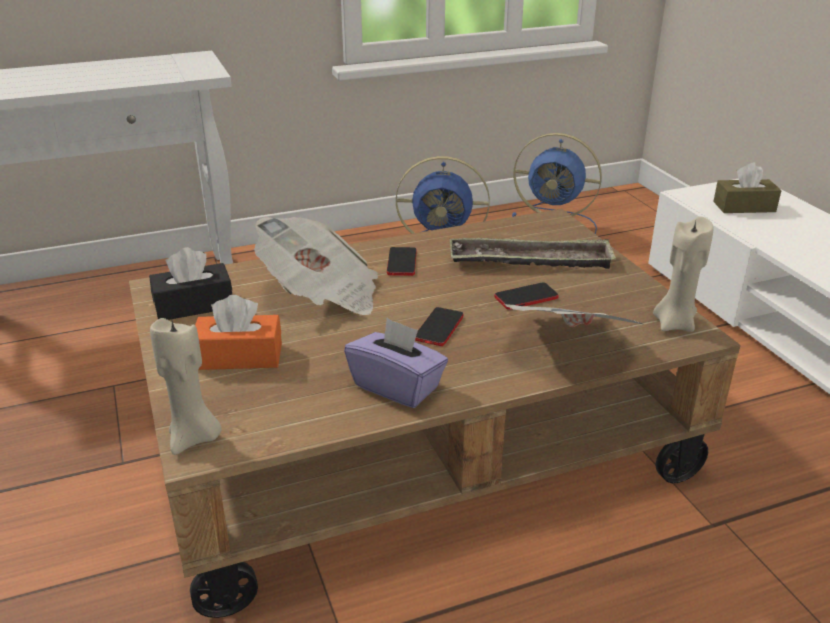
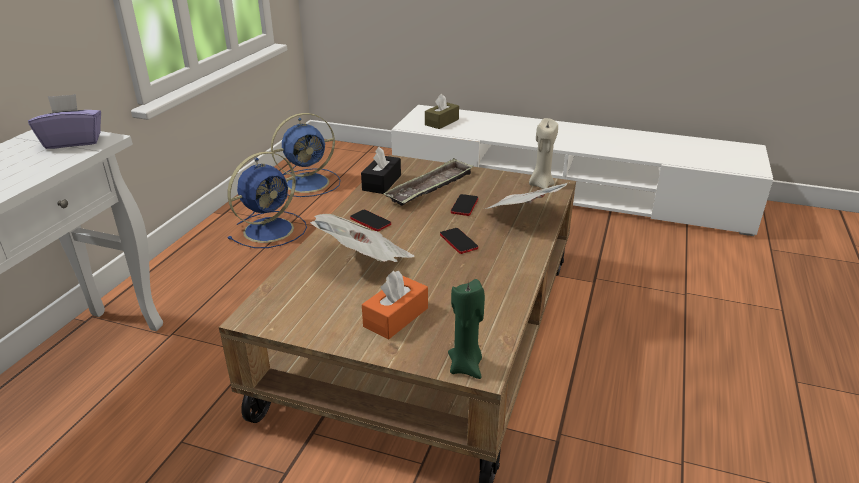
camera: 50 degrees left, 0 degrees up
black tissue box [149,247,232,320] -> black tissue box moved to [361,147,401,194]
beige candle [150,317,222,455] -> green candle [448,279,485,379]
purple tissue box [344,318,448,408] -> purple tissue box moved to [28,94,101,149]

